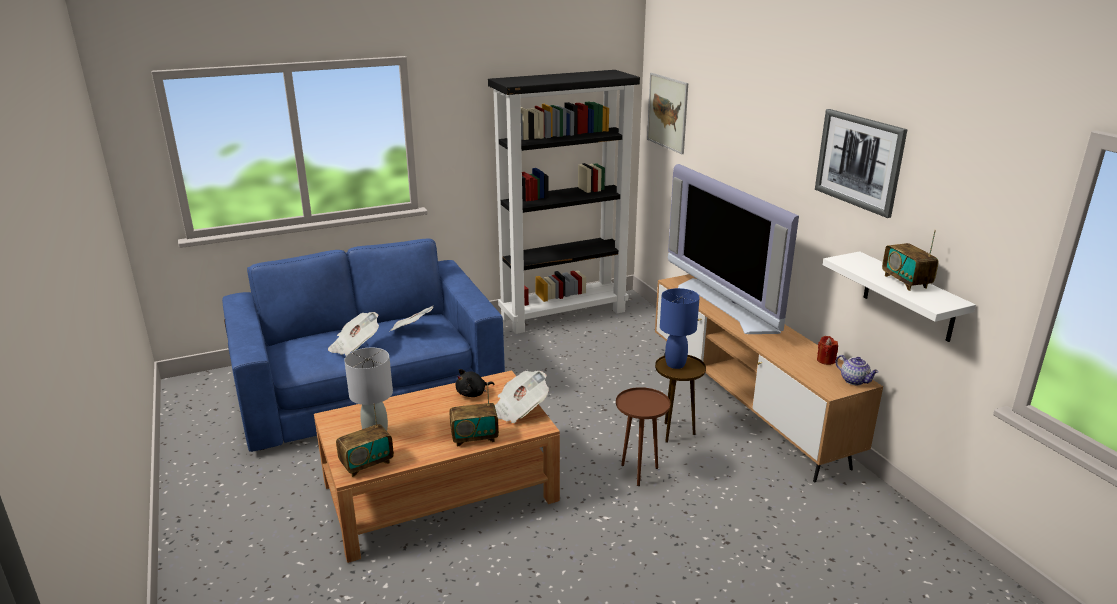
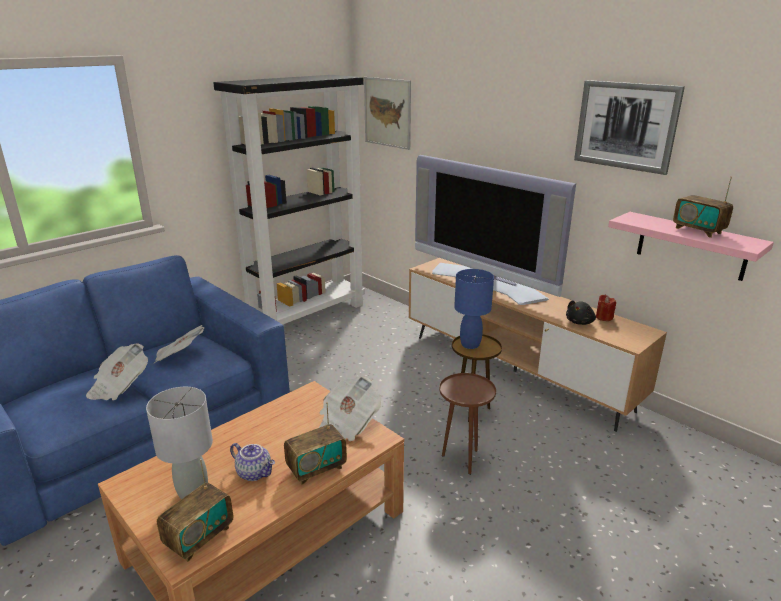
camera: 20 degrees left, 0 degrees up
black plush toy [456,369,495,397] -> black plush toy moved to [566,300,596,325]
white shelf [823,251,976,342] -> pink shelf [608,212,774,281]
teapot [835,355,879,385] -> teapot moved to [230,443,275,481]

